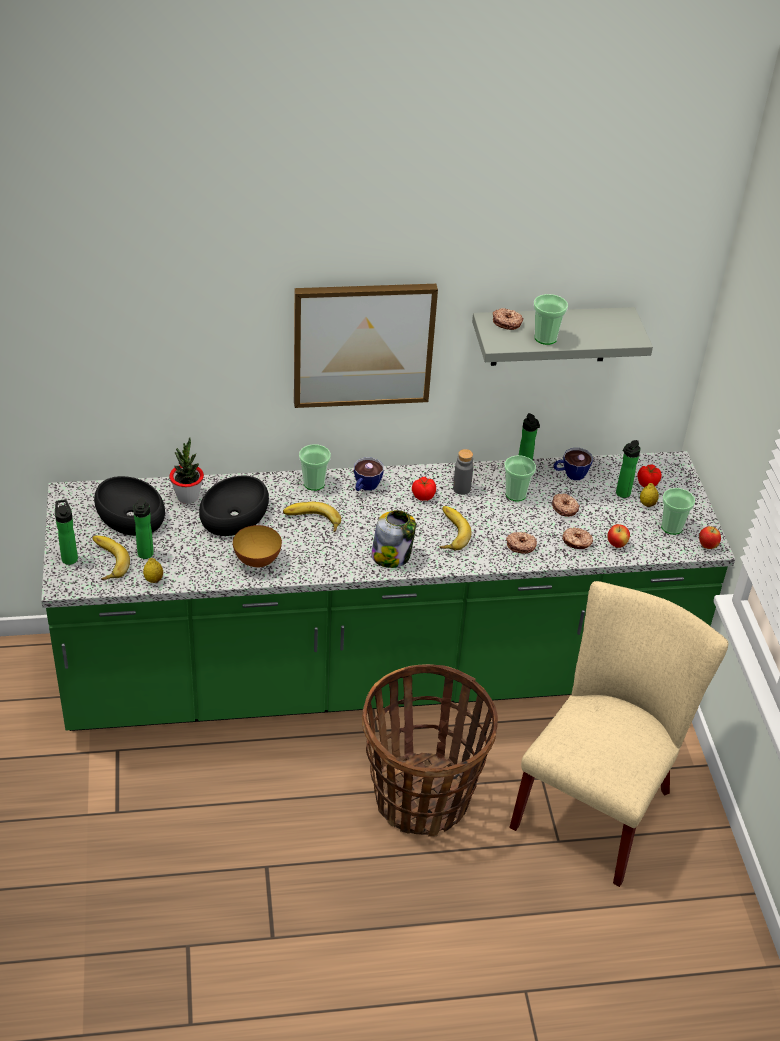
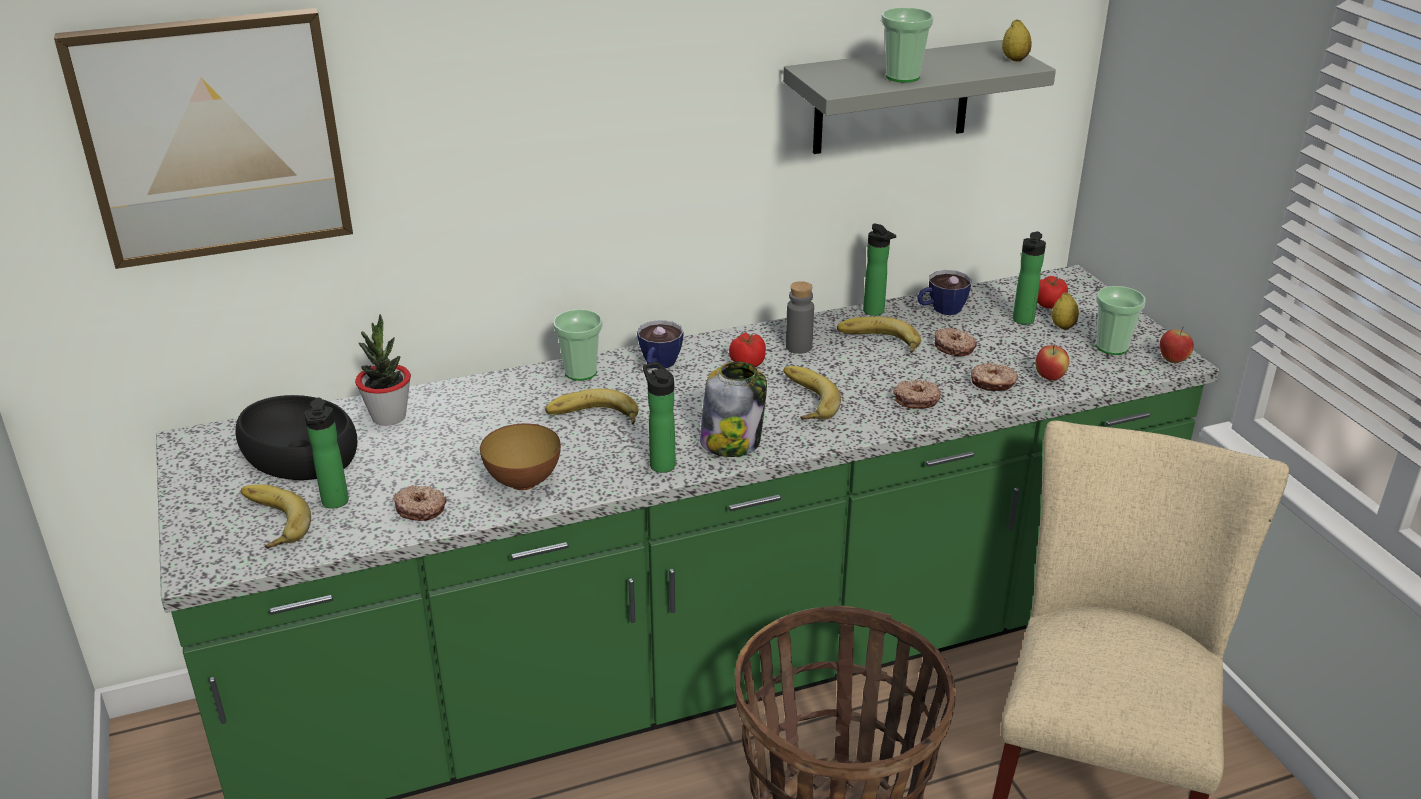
camera: 10 degrees left, 10 degrees down
bottle [55,499,78,565] -> bottle moved to [643,362,676,473]
lemon [143,558,163,583] -> lemon moved to [1002,20,1032,61]
black bowl [199,476,269,536] -> none
picture [294,284,438,408] -> picture moved to [54,8,353,269]
donut [493,308,524,330] -> donut moved to [393,486,446,521]
cup [504,455,536,502] -> banana [837,316,921,353]

